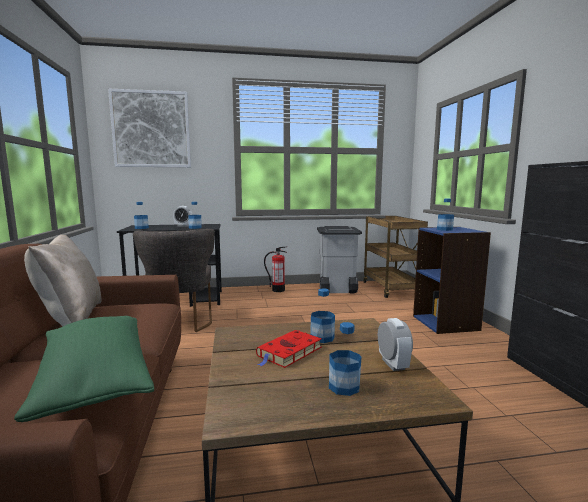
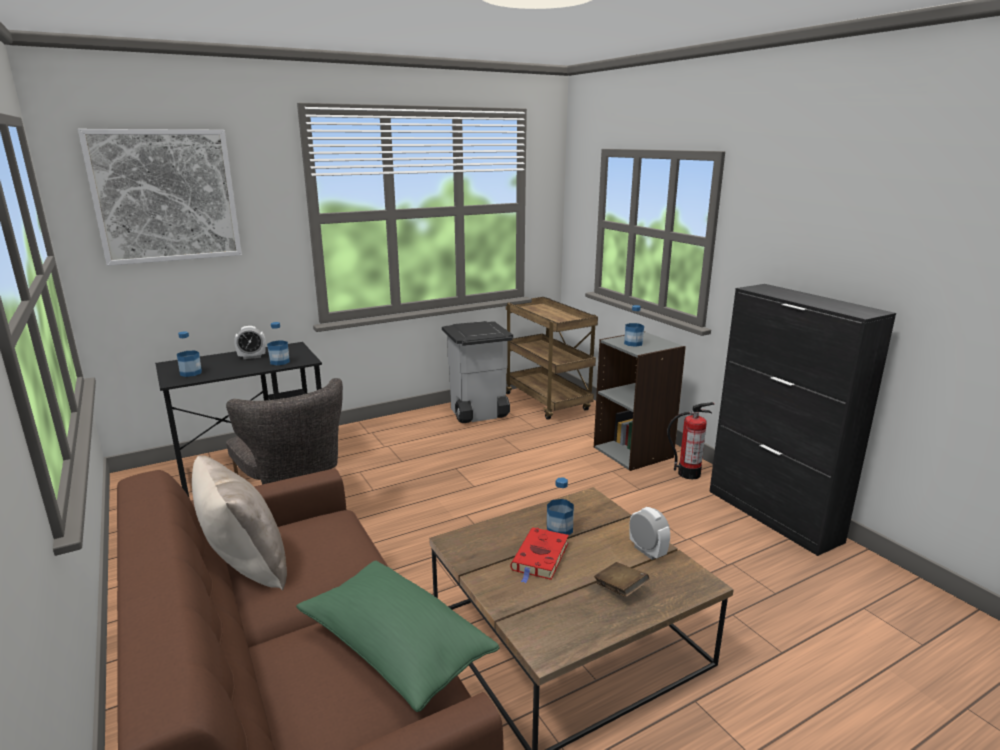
camera: 20 degrees left, 10 degrees up
fire extinguisher [264,247,287,292] -> fire extinguisher moved to [667,402,714,479]
bottle [329,322,361,396] -> brown book [594,562,649,597]
blue bookcase [413,227,491,334] -> grey bookcase [594,331,686,471]

